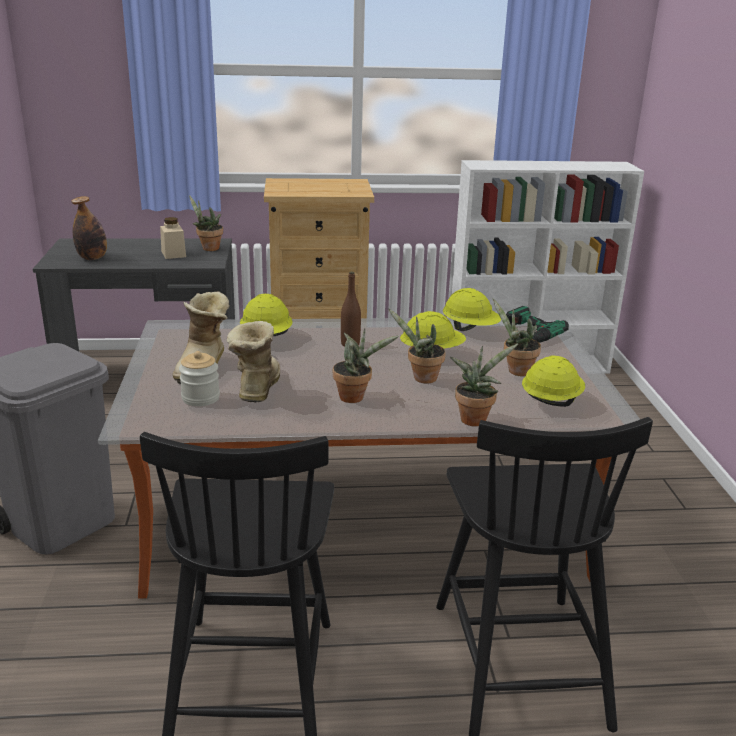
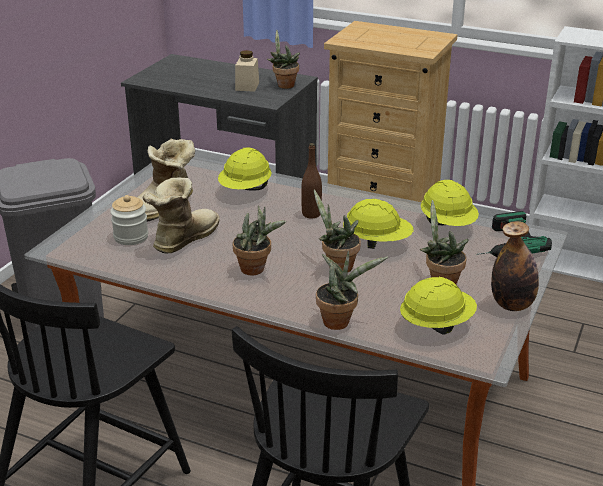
camera: 30 degrees right, 5 degrees up
bottle [71,196,107,260] -> bottle moved to [491,221,539,311]

